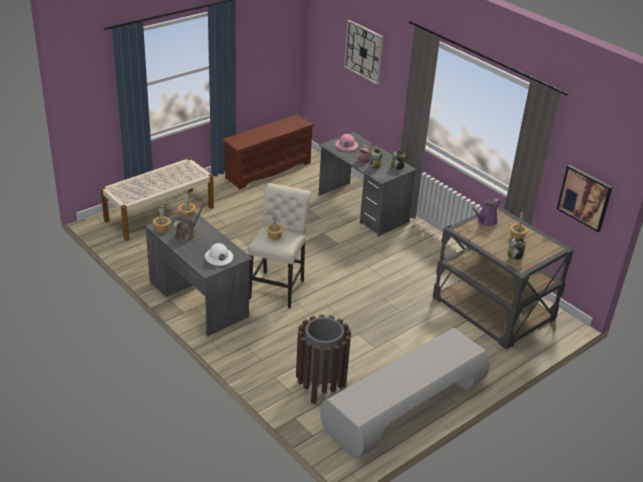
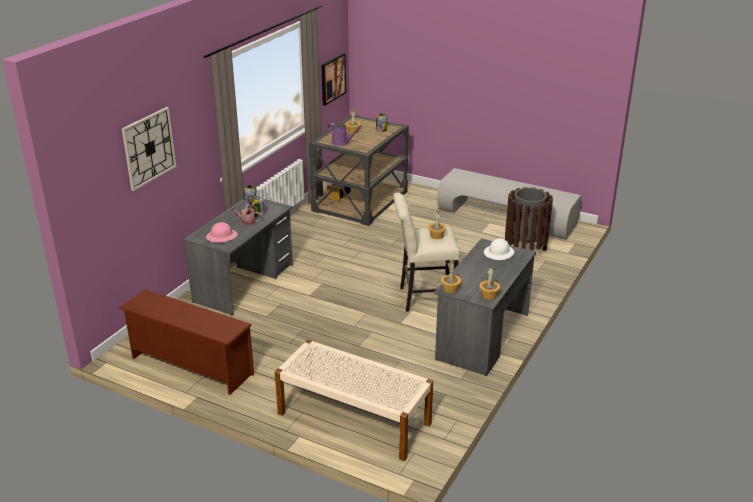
camera: 110 degrees left, 5 degrees down
brown watering can [173,202,206,241] -> none

